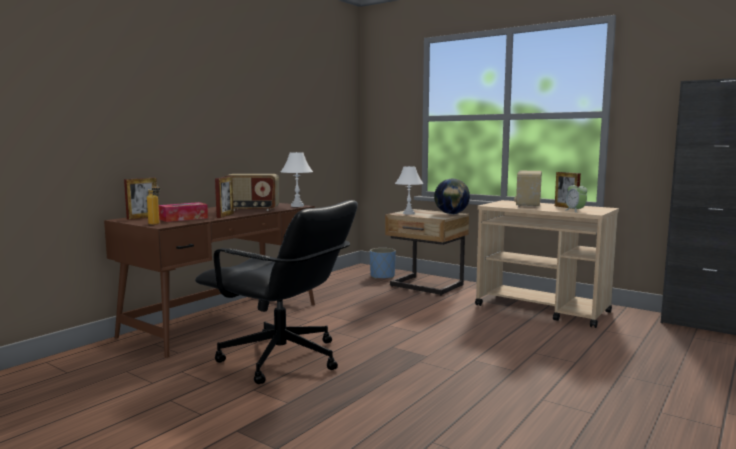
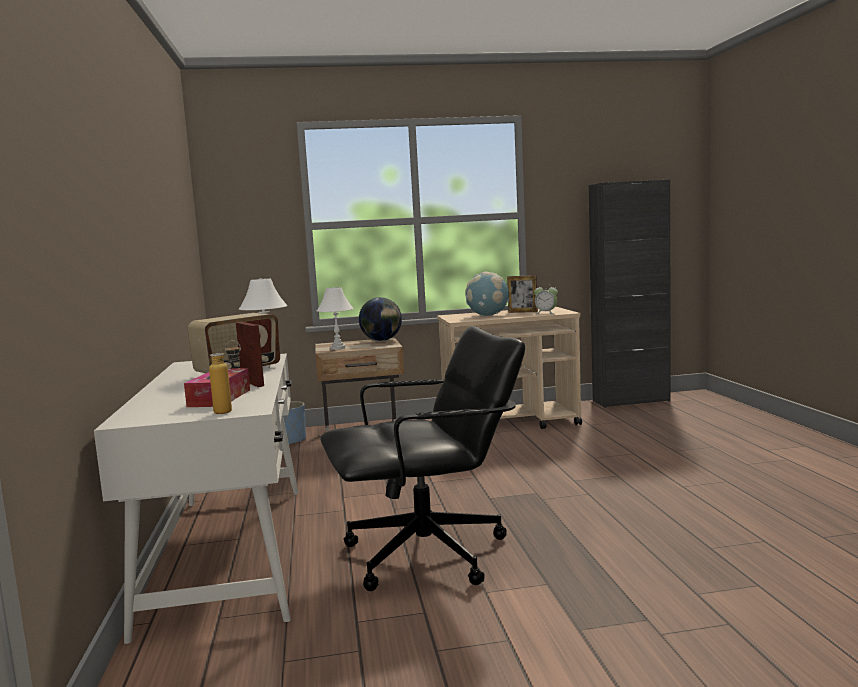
camera: 45 degrees left, 0 degrees up
brown desk [104,203,315,358] -> white desk [94,353,299,644]
picture frame [124,178,157,220] -> none
radio [514,171,542,208] -> globe [465,272,509,316]

